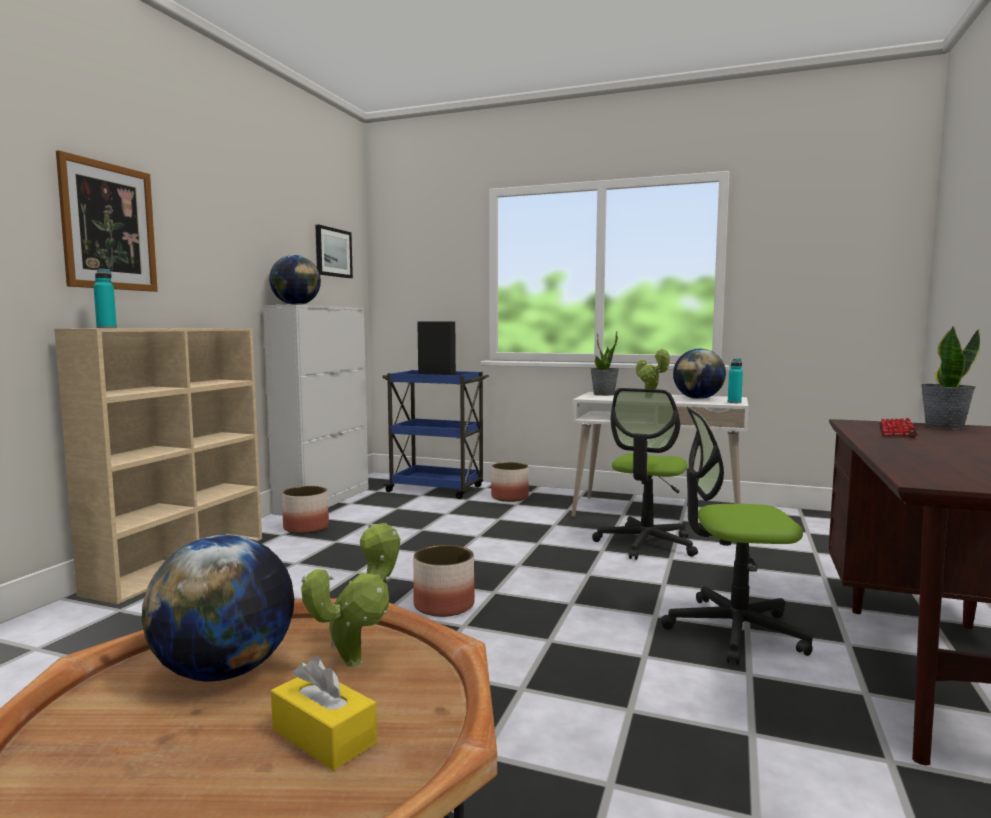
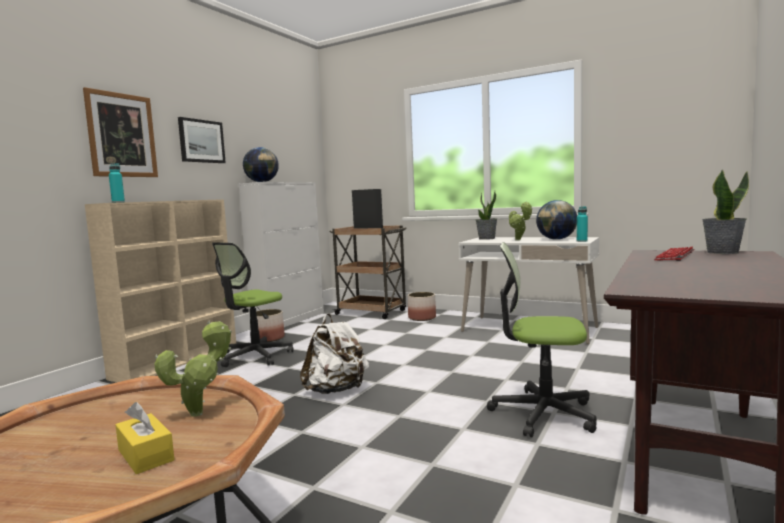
camera: 10 degrees right, 0 degrees up
globe [142,535,294,681] -> none
picture [315,225,353,278] -> picture moved to [178,117,226,163]
blue cart [382,370,489,499] -> brown cart [329,225,407,319]
planter [413,545,475,617] -> white backpack [300,314,369,394]
office chair [592,388,698,560] -> office chair moved to [212,242,294,367]

